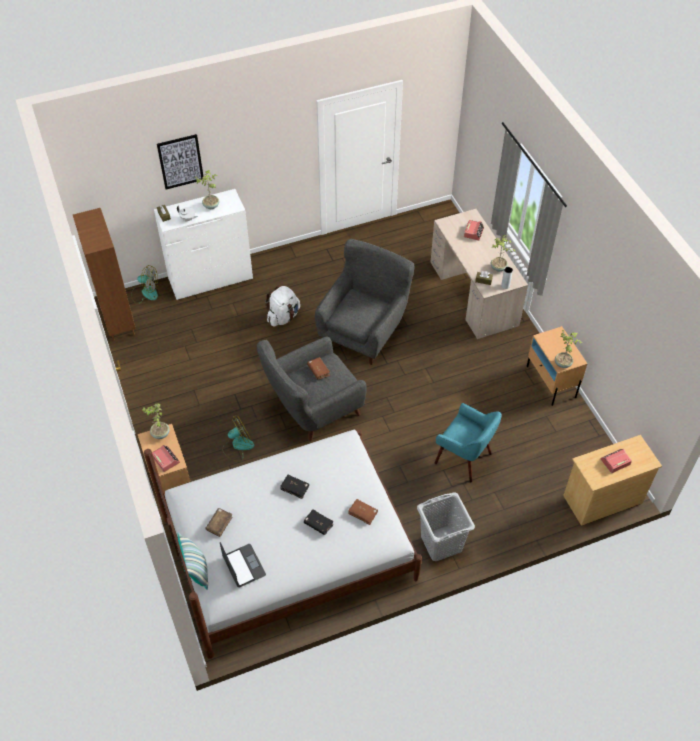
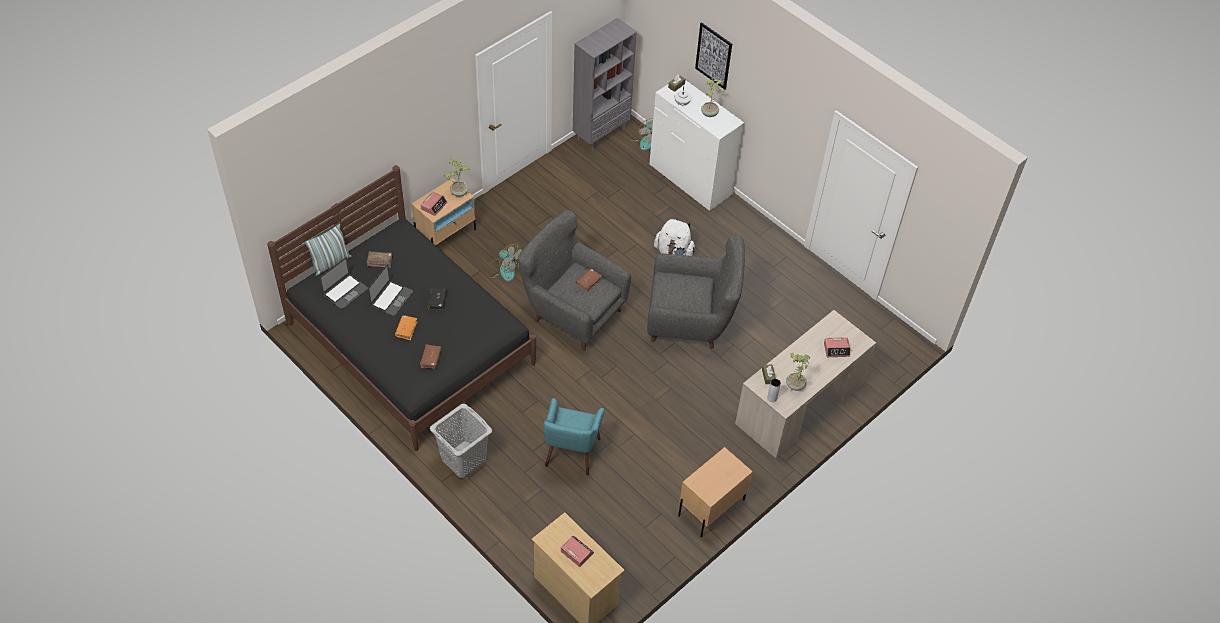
camera: 65 degrees right, 0 degrees up
brown bookcase [73,208,136,341] -> grey bookcase [573,18,637,151]
white bed [144,429,422,659] -> black bed [267,165,536,451]
black book [304,509,334,535] -> orange book [395,315,417,340]
potted plant [555,330,581,368] -> none
none -> laptop [368,264,413,316]

